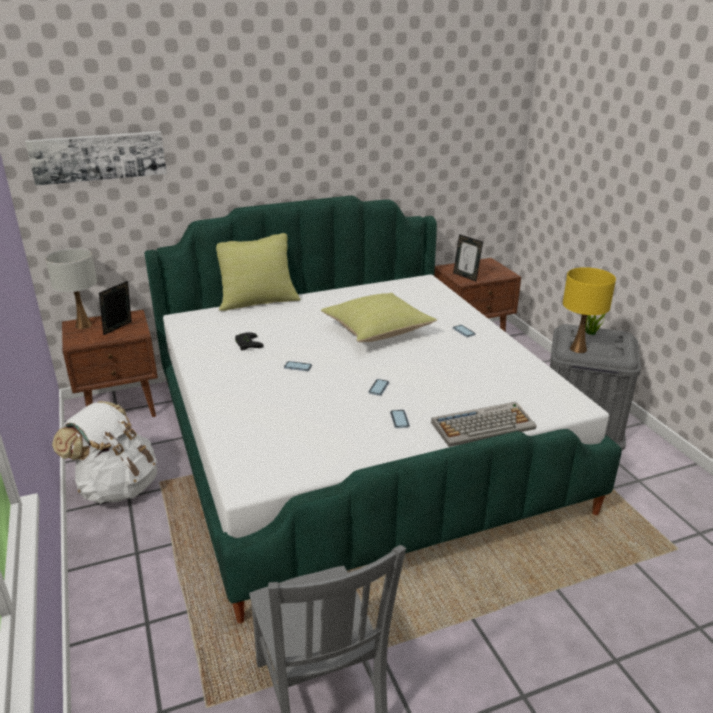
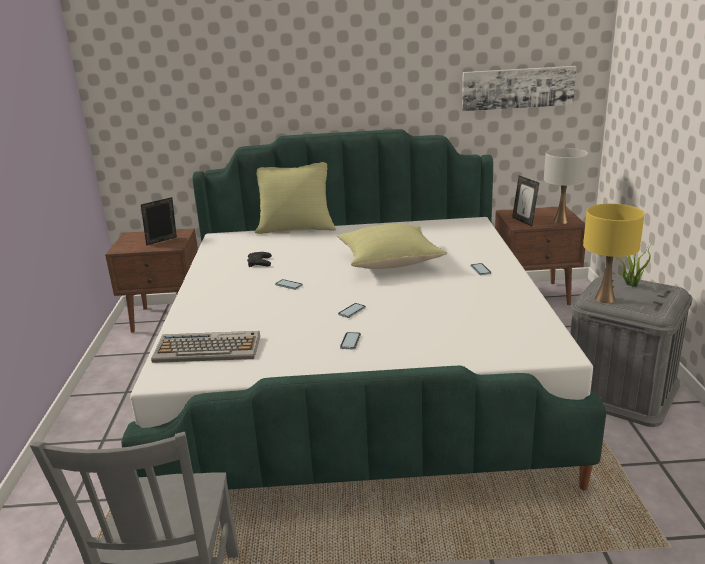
camera: 20 degrees right, 5 degrees down
picture [25,131,167,186] -> picture moved to [462,66,577,111]
white table lamp [45,248,97,329] -> white table lamp moved to [544,148,588,224]
white backpack [52,401,157,504] -> none
keyboard [431,402,536,447] -> keyboard moved to [151,331,260,363]

